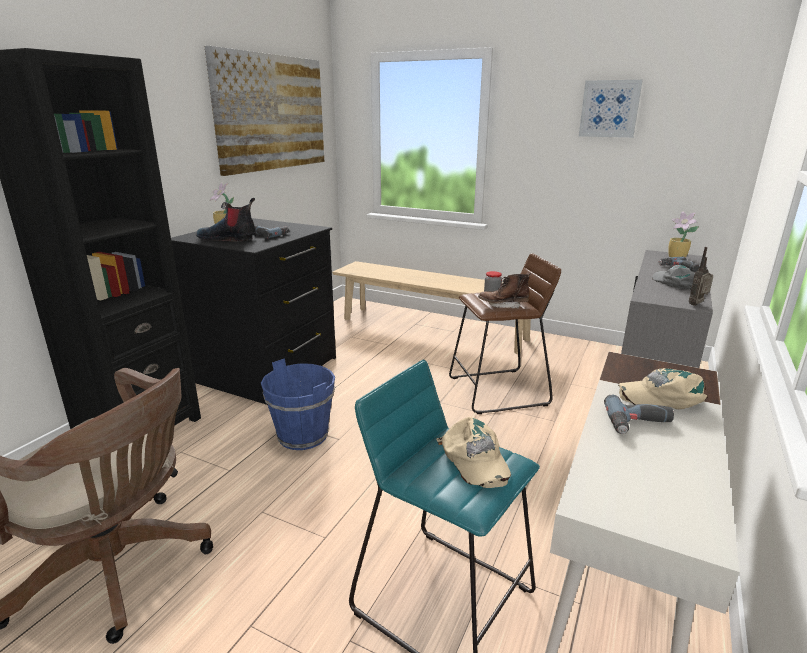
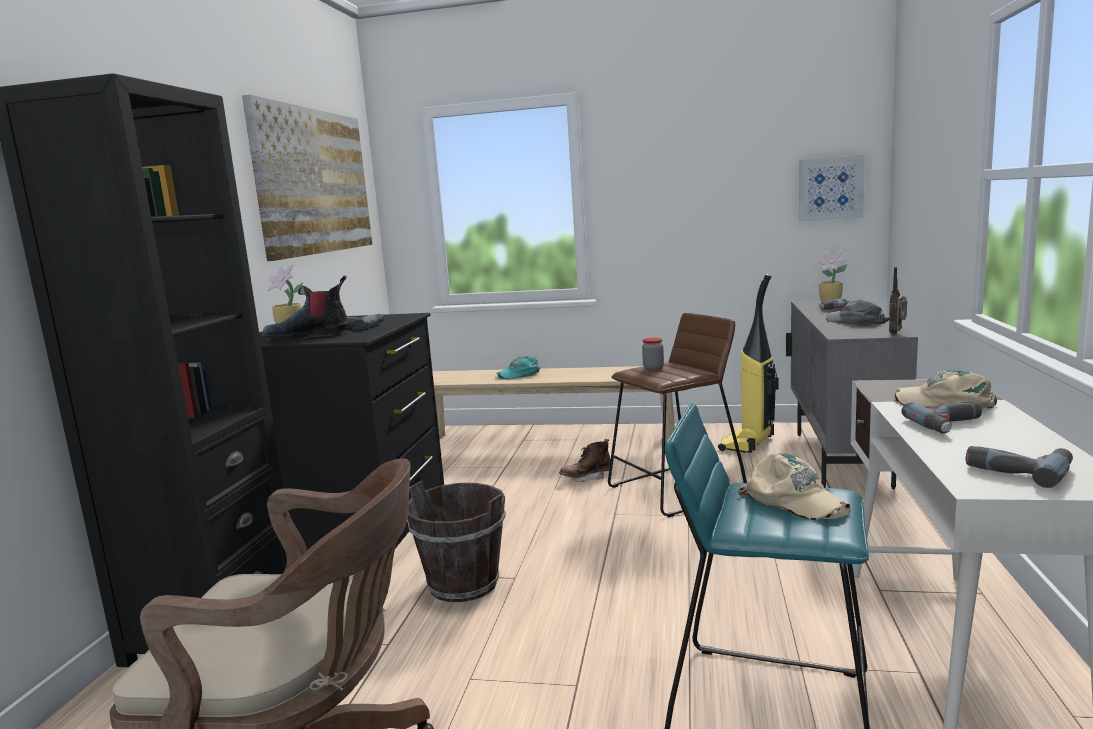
camera: 15 degrees left, 10 degrees down
blue bucket [261,359,335,450] -> brown bucket [407,481,506,602]
brown boot [478,272,531,309] -> brown boot moved to [559,439,611,482]
picture [579,80,643,138] -> picture moved to [799,155,865,222]
beige cap [618,368,707,409] -> beige cap turned 45 degrees clockwise [894,370,997,409]
none -> turquoise cap [496,356,541,379]
none -> vacuum cleaner [718,274,779,453]
none -> power drill [966,446,1073,488]

